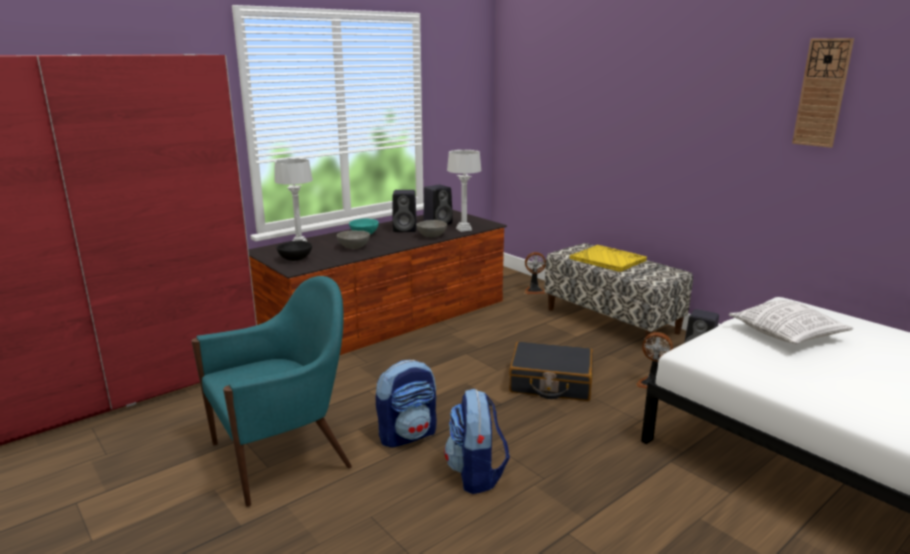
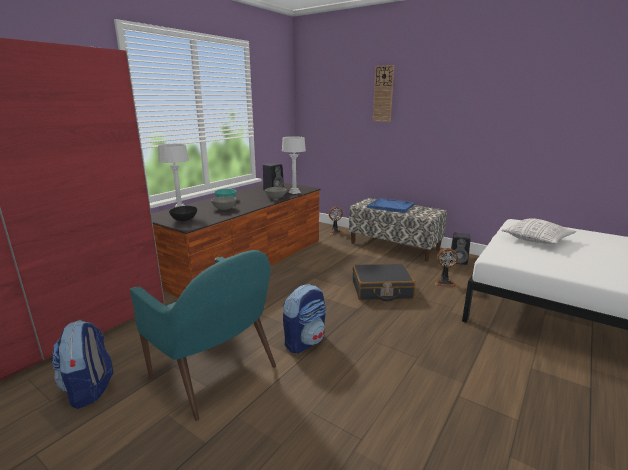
camera: 15 degrees left, 0 degrees up
turquoise armchair [191,276,352,507] -> turquoise armchair turned 90 degrees clockwise [130,250,276,421]
black speaker [392,190,417,232] -> none
backpack [444,389,510,494] -> backpack moved to [52,320,113,409]
yellow tray [570,245,647,272] -> blue tray [367,198,415,213]
wall clock [792,38,854,148] -> wall clock moved to [373,65,394,122]

